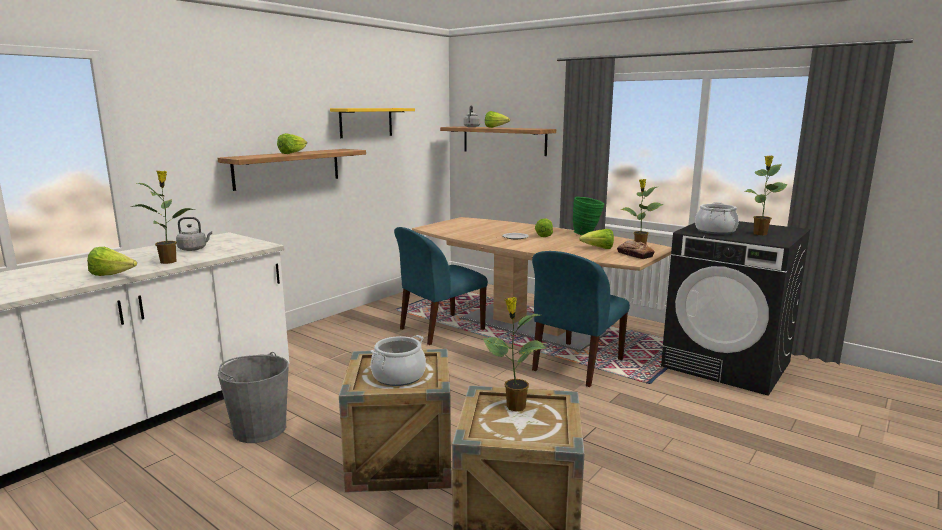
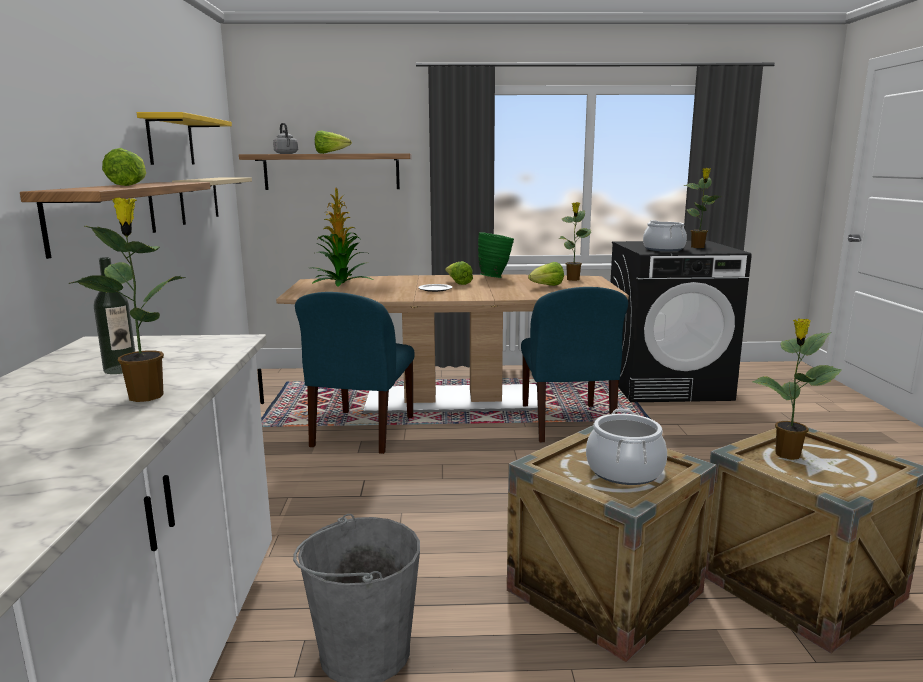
camera: 40 degrees left, 0 degrees up
lettuce [87,247,137,276] -> none
grey kettle [176,217,212,251] -> bottle [94,257,135,374]
bread [617,241,655,259] -> none
none -> beige shelf [172,177,252,225]
none -> potted plant [311,188,373,287]

